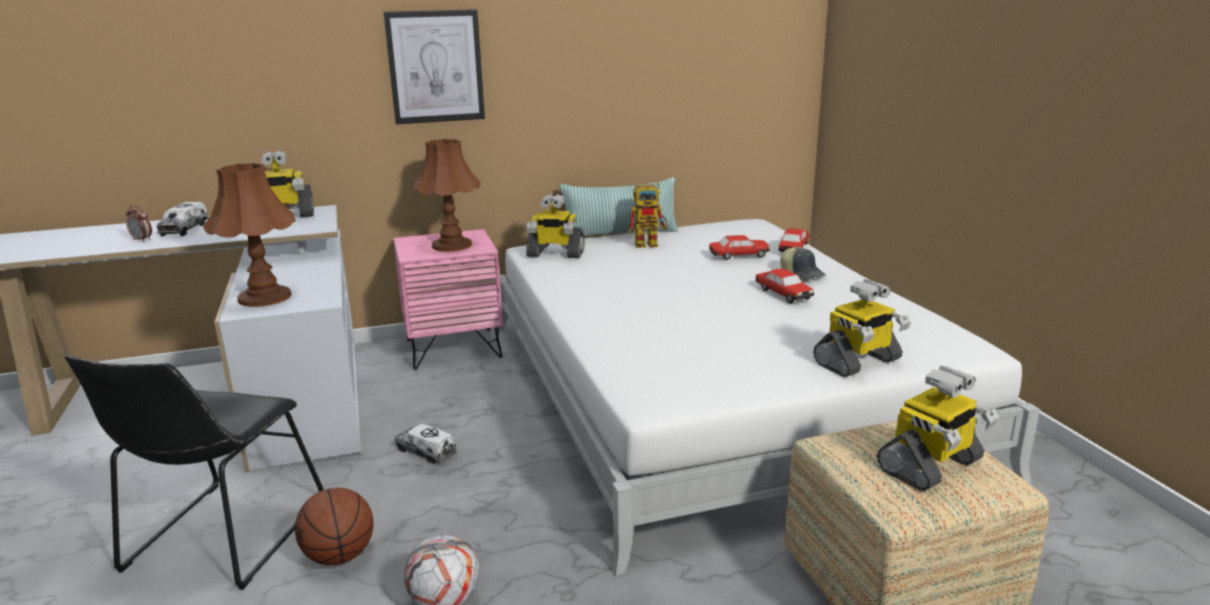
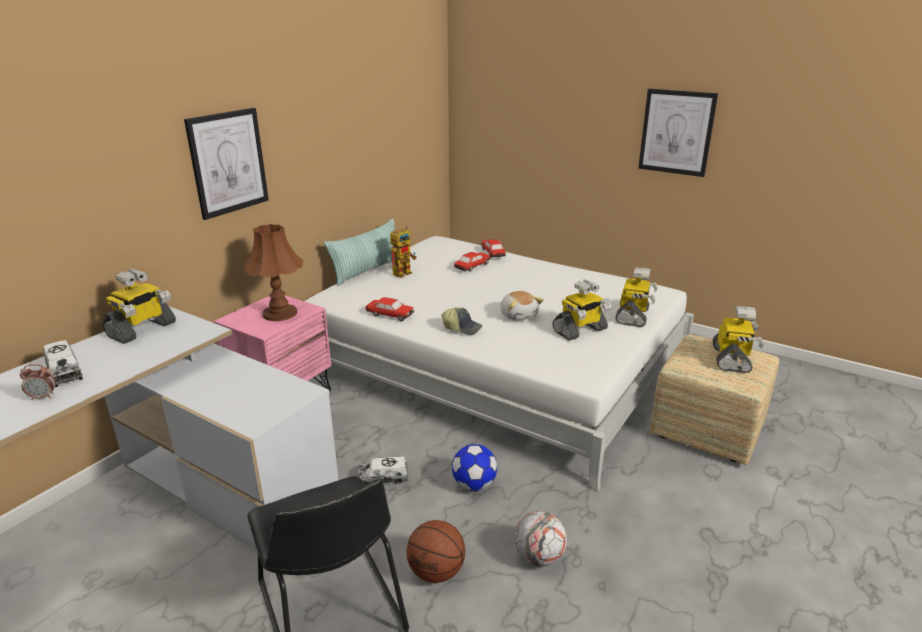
camera: 40 degrees left, 5 degrees up
brown table lamp [203,163,295,307] -> none
toy robot [526,194,585,258] -> toy robot moved to [552,280,612,341]
toy car [756,269,814,304] -> toy car moved to [366,297,414,321]
cap [780,247,826,281] -> cap moved to [441,307,483,335]
none -> football [452,444,497,491]
none -> plush toy [500,291,543,321]
none -> picture [638,89,718,177]

